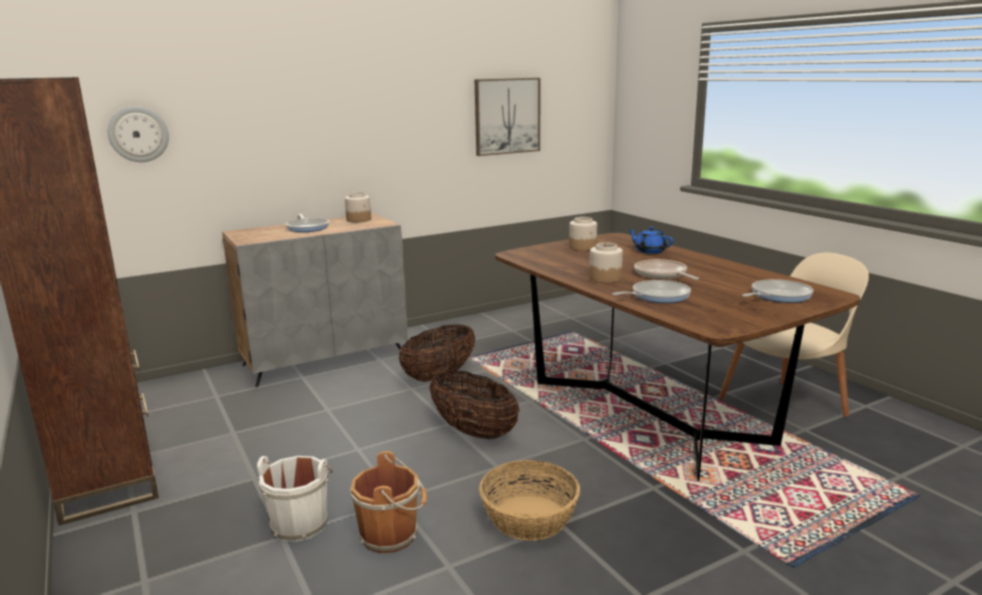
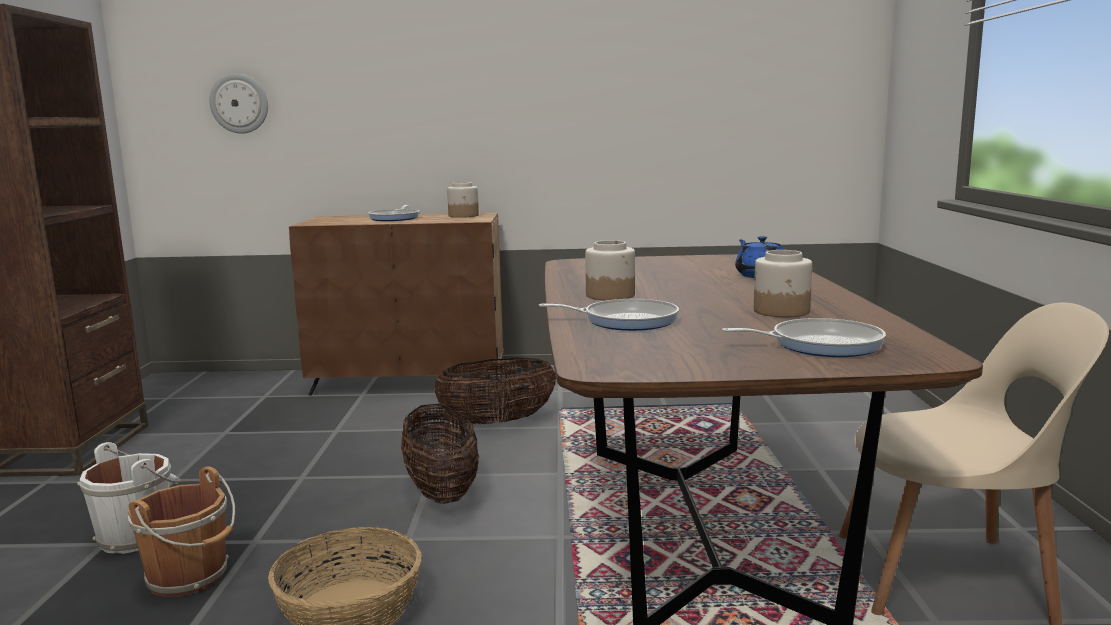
camera: 30 degrees right, 5 degrees down
grey cabinet [222,214,408,387] -> brown cabinet [289,213,503,395]
picture [474,78,540,156] -> none
jar [569,217,597,251] -> jar moved to [754,250,812,317]
frying pan [634,259,699,280] -> none

